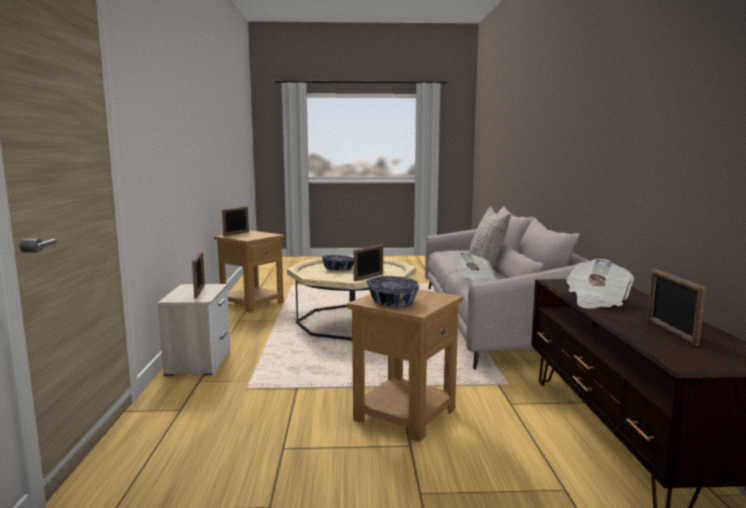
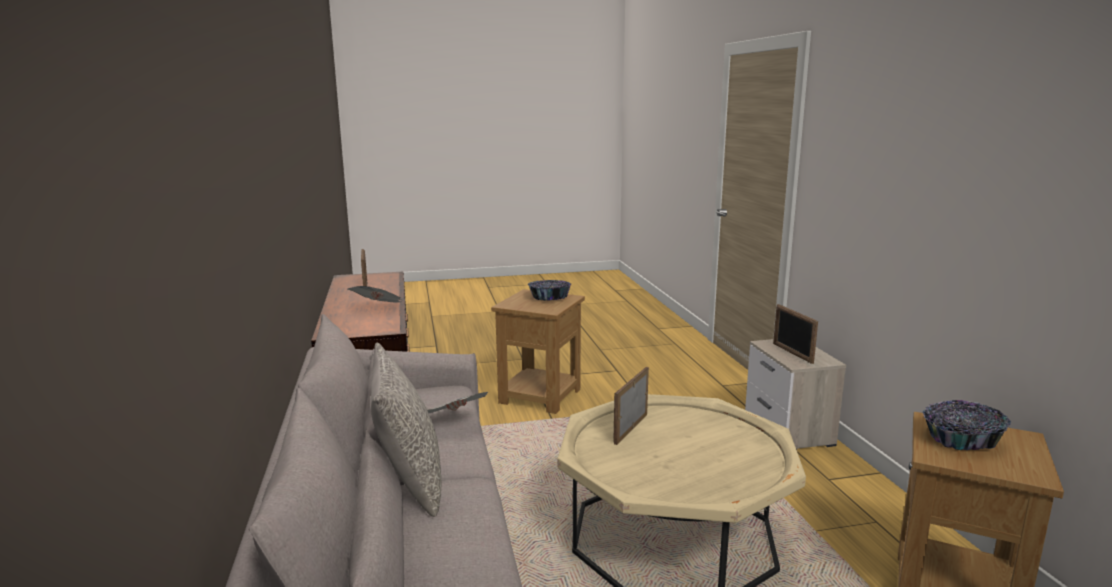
camera: 170 degrees right, 5 degrees up
picture frame [222,206,249,237] -> none
bowl [322,255,354,271] -> bowl moved to [923,400,1011,450]

